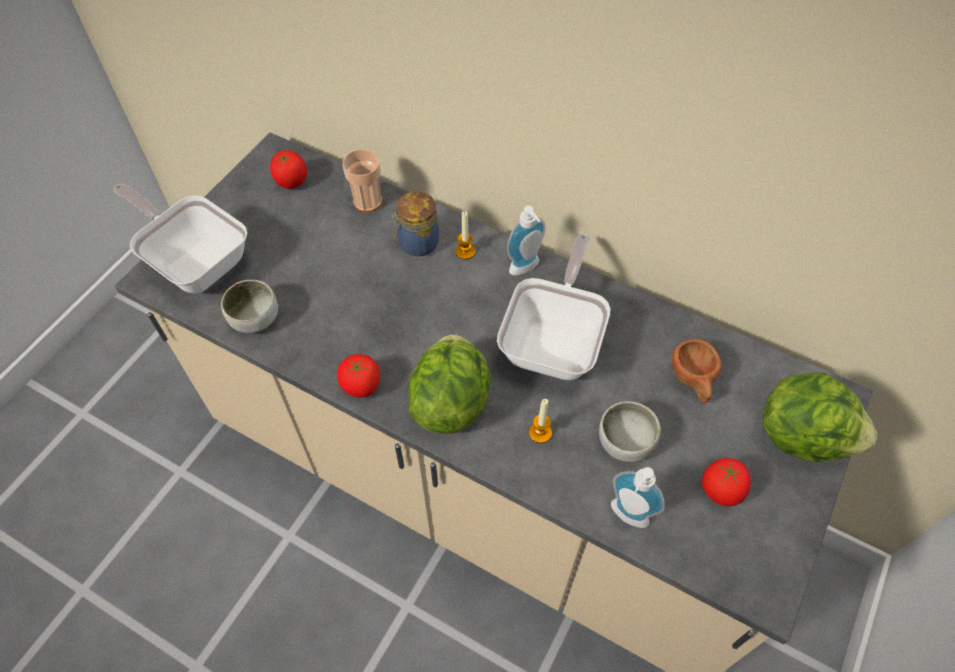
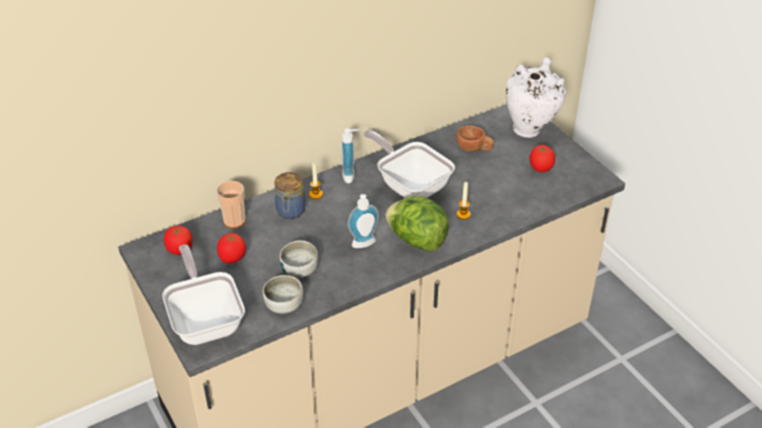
camera: 60 degrees left, 15 degrees down
frying pan [113,184,247,293] -> frying pan turned 90 degrees clockwise [162,244,245,345]
tomato [337,354,380,398] -> tomato moved to [217,233,246,264]
bowl [599,401,661,462] -> bowl moved to [279,240,318,278]
soap dispenser [611,467,665,528] -> soap dispenser moved to [348,194,379,248]
lettuce [763,373,877,462] -> white vase [506,57,566,138]

